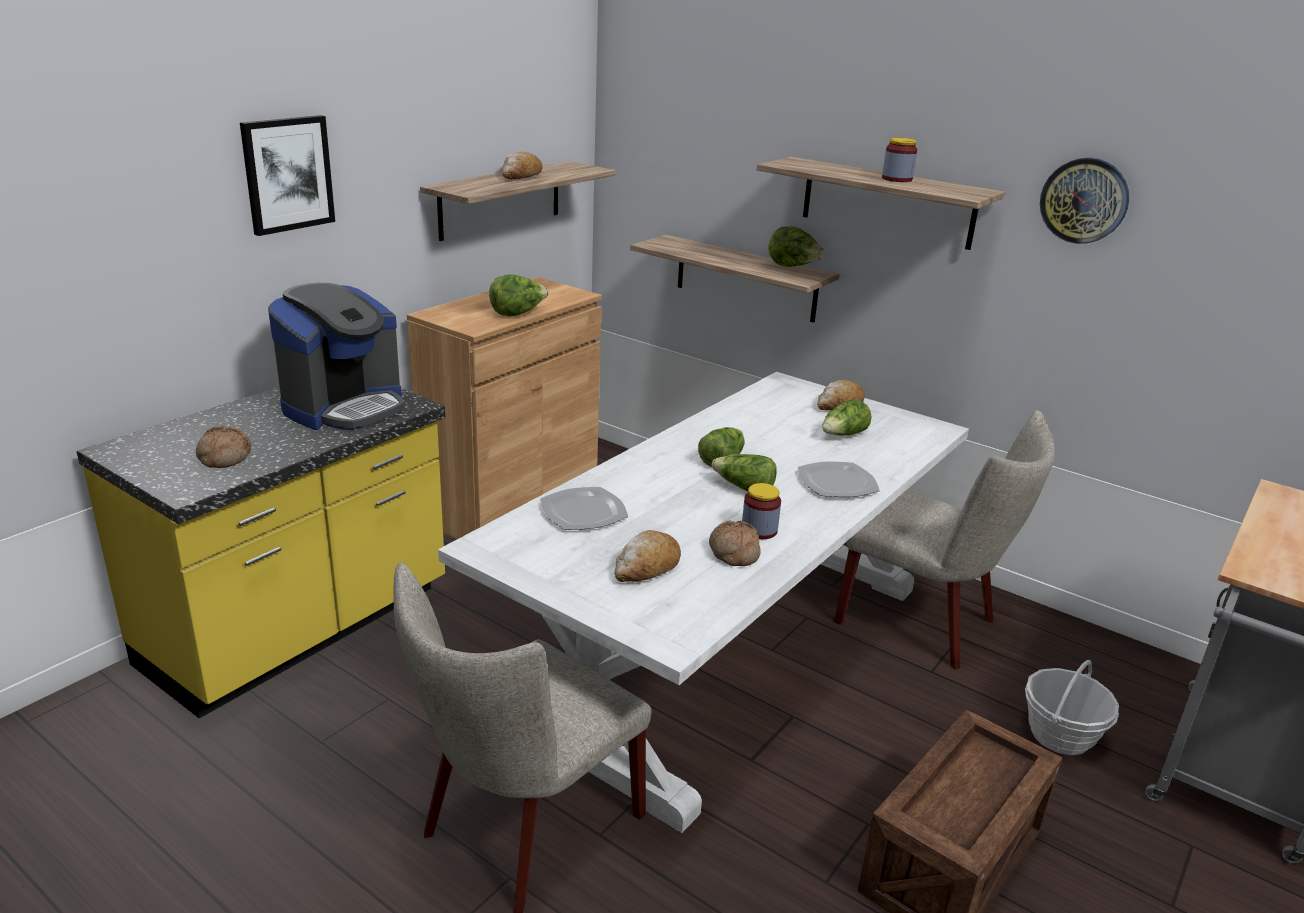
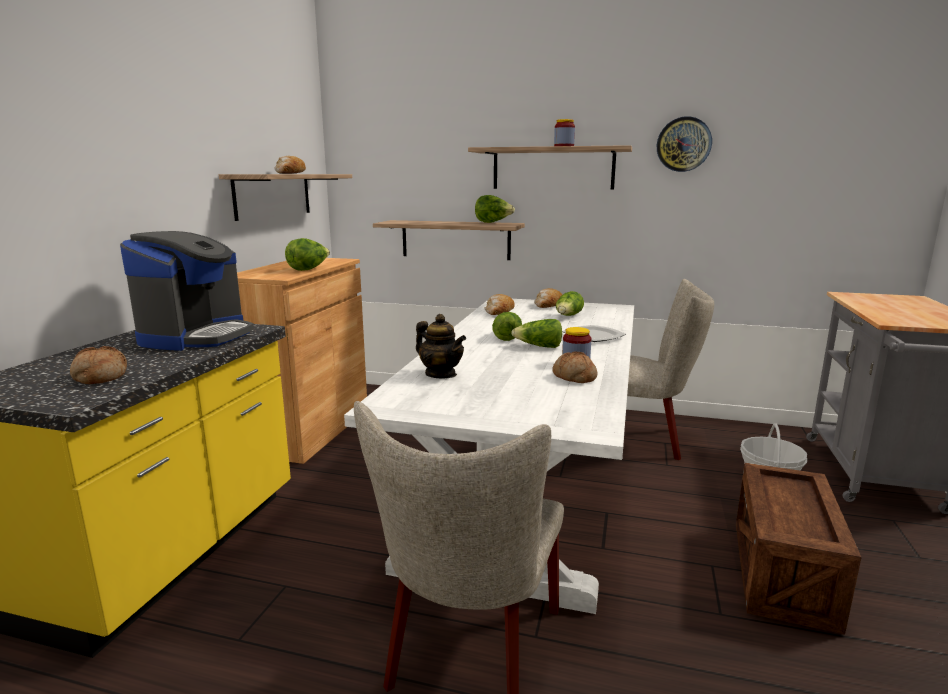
camera: 20 degrees left, 10 degrees down
picture [240,115,335,236] -> none
plate [540,487,628,530] -> teapot [416,314,466,378]
bread [614,530,681,582] -> bread moved to [485,294,515,315]

